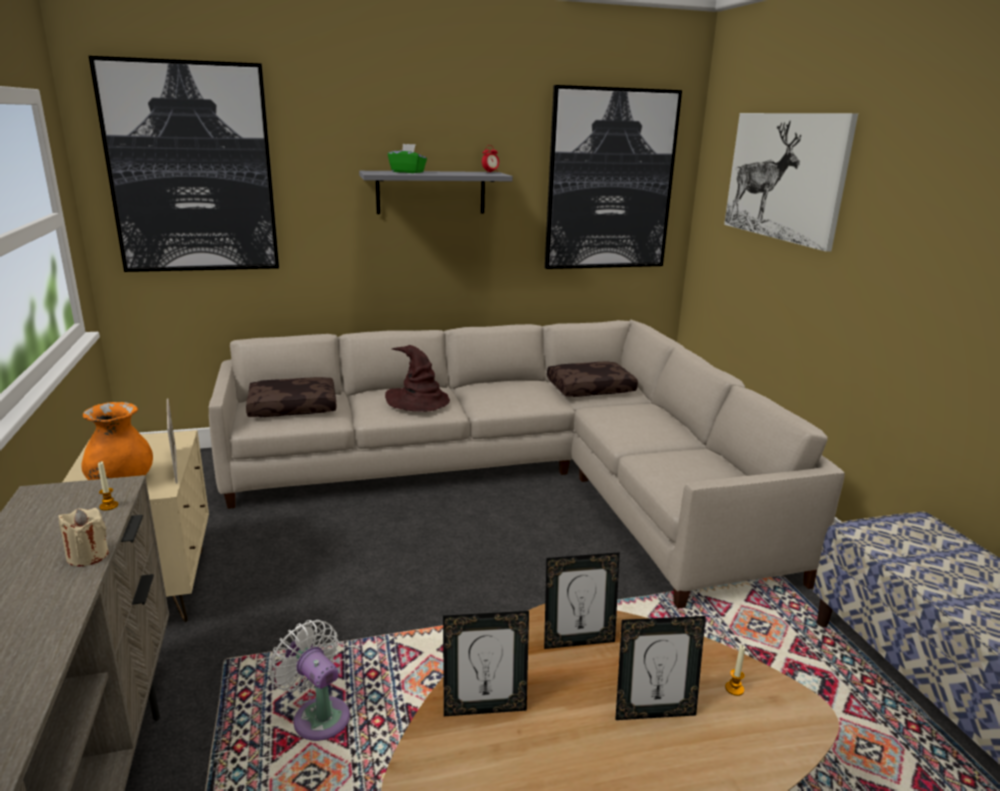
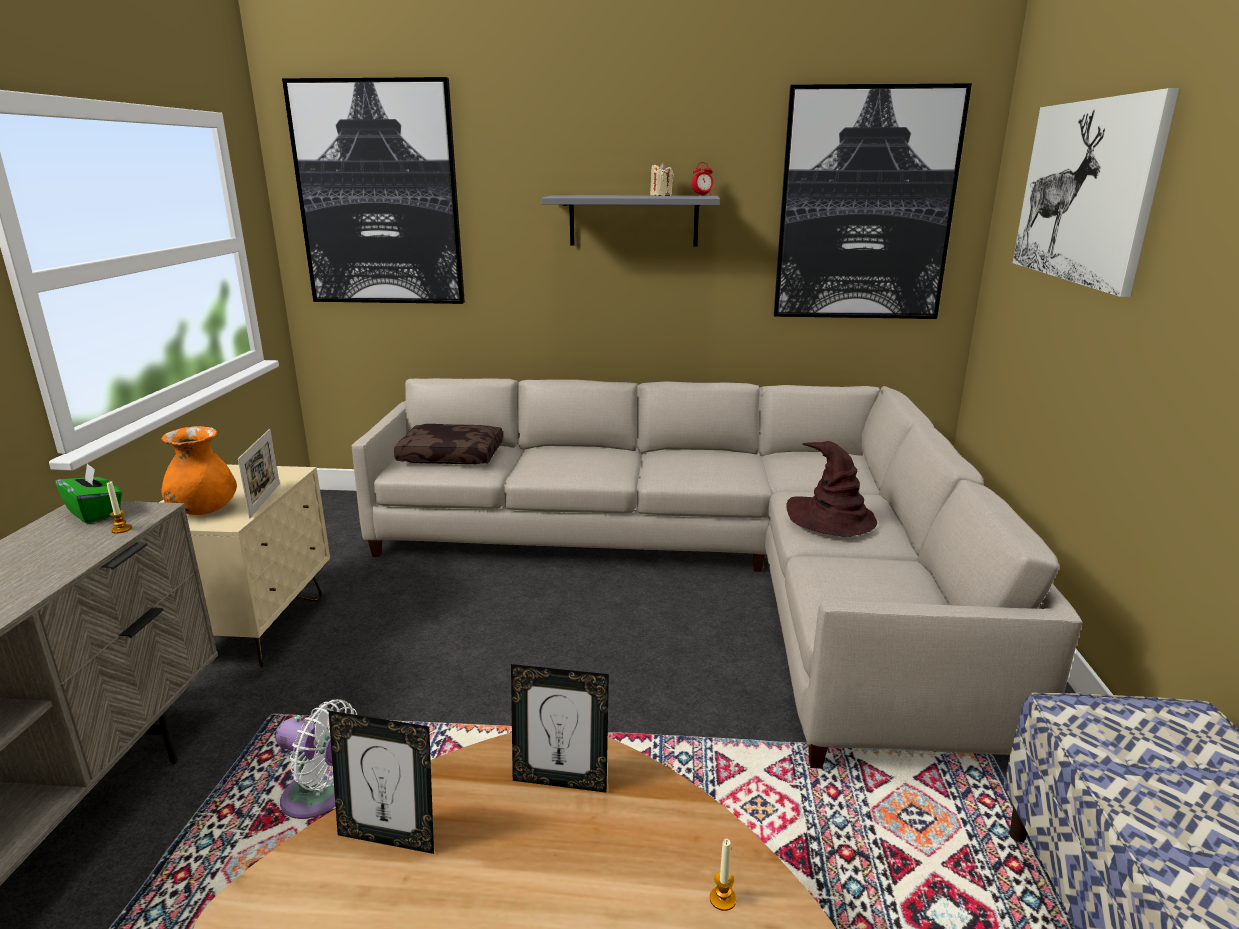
camera: 20 degrees right, 0 degrees up
beige candle [58,508,109,566] -> beige candle moved to [650,162,674,196]
white fan [269,620,350,741] -> white fan turned 135 degrees clockwise [276,699,357,819]
brown hat [385,345,450,412] -> brown hat moved to [786,441,877,536]
green tissue box [388,144,427,173] -> green tissue box moved to [55,463,122,523]
brown pillow [547,361,638,397] -> none
picture frame [615,616,706,720] -> none

